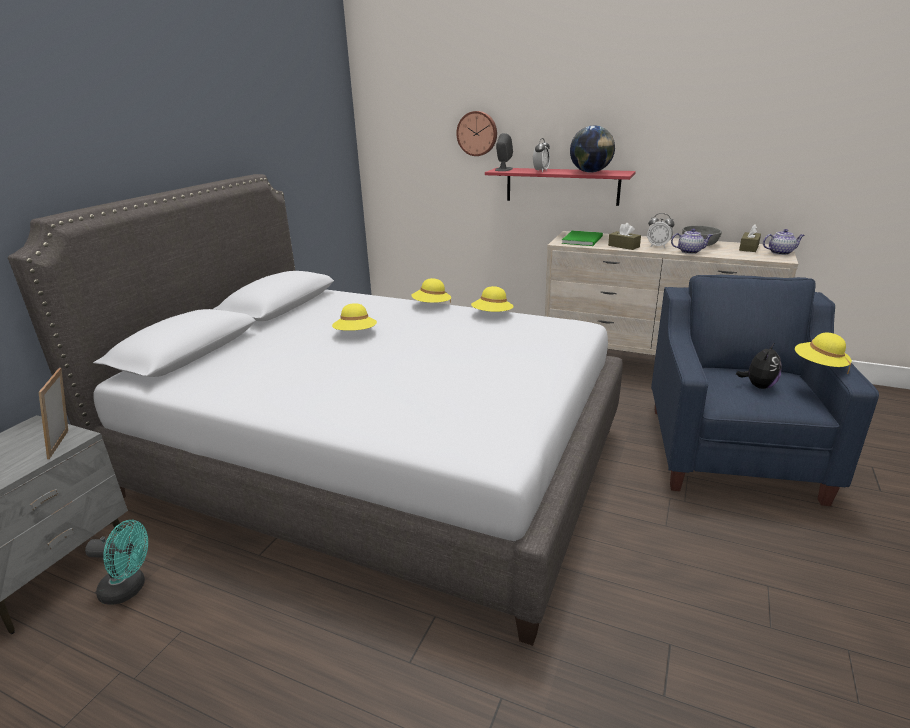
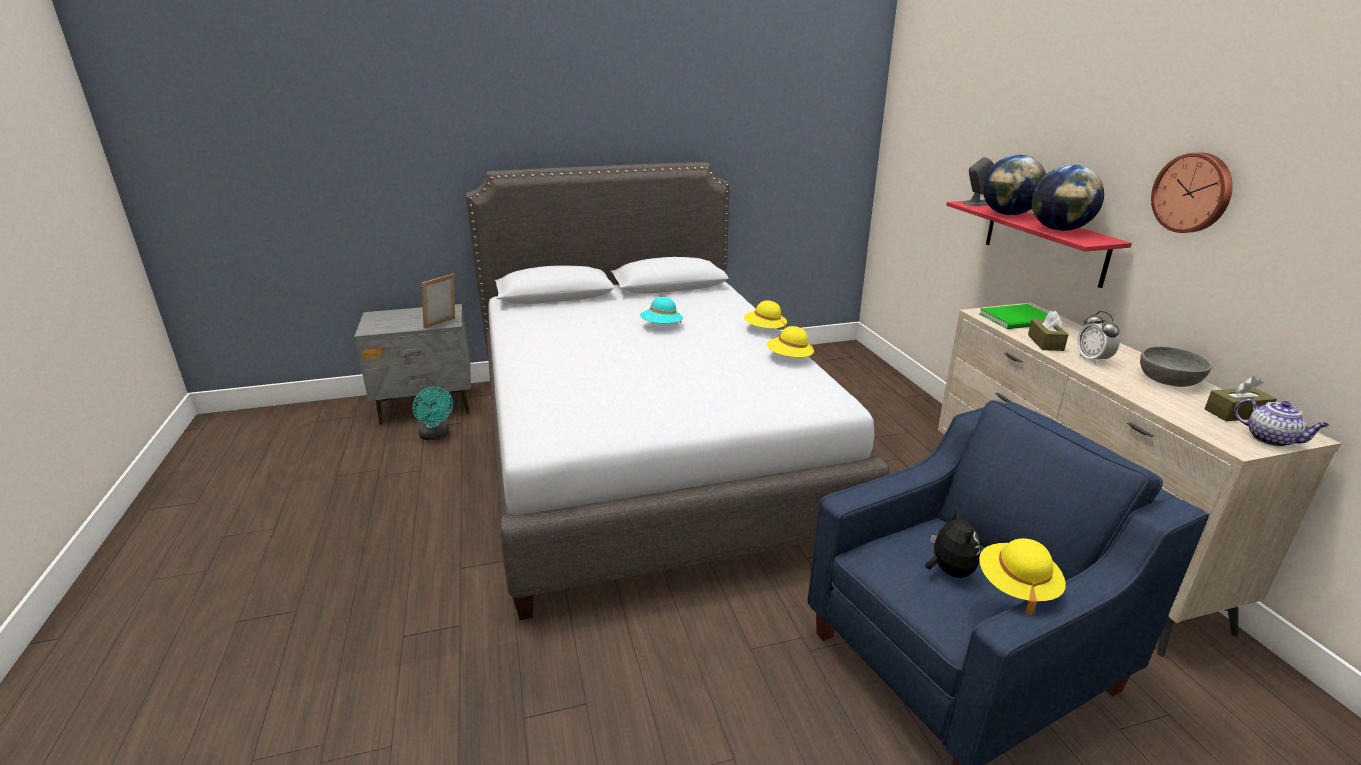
camera: 50 degrees right, 0 degrees up
yellow hat [332,303,377,331] -> turquoise hat [640,297,683,323]
wall clock [456,111,497,156] -> wall clock moved to [1151,153,1233,233]
alarm clock [533,138,550,172] -> globe [983,155,1046,215]
teapot [671,229,712,254] -> none
plush toy [736,344,782,389] -> plush toy turned 90 degrees counterclockwise [925,509,981,578]

